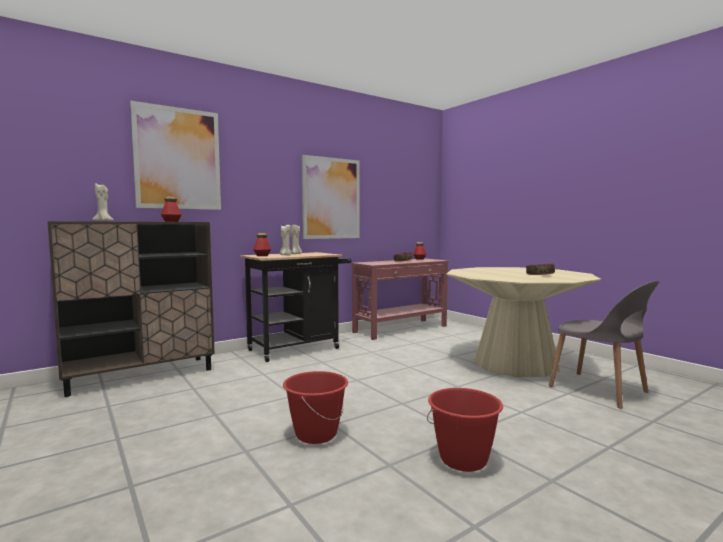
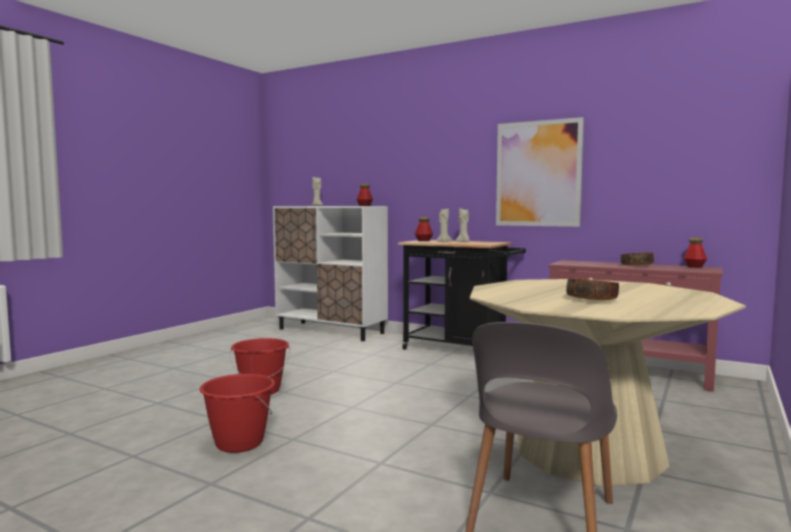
camera: 65 degrees right, 0 degrees up
brown cabinet [47,221,215,397] -> white cabinet [273,206,388,341]
picture [130,101,221,210] -> none

